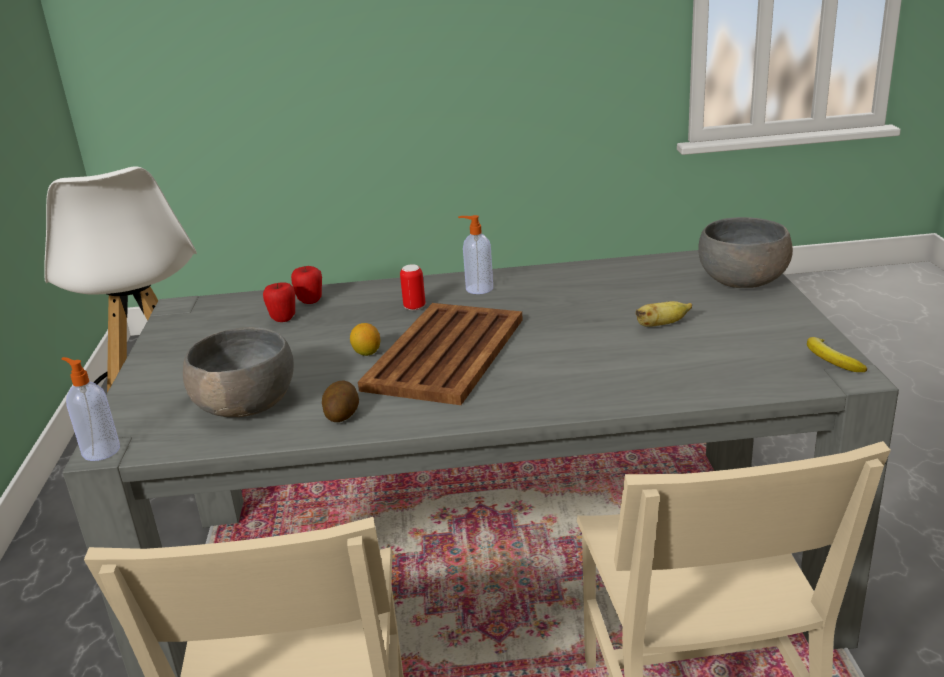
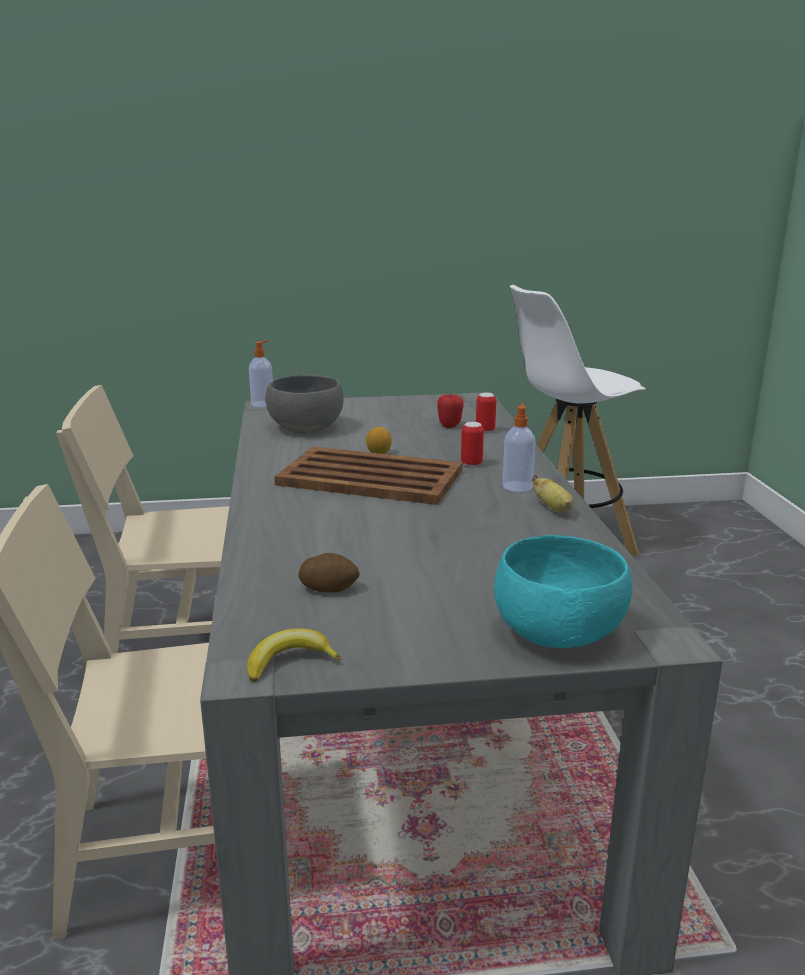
camera: 85 degrees right, 5 degrees down
apple [291,266,322,304] -> can [476,393,496,433]
potato [322,380,359,422] -> potato moved to [298,553,360,592]
banana [636,301,692,327] -> banana moved to [532,474,574,513]
grey bowl [698,217,793,288] -> turquoise bowl [494,535,632,648]

